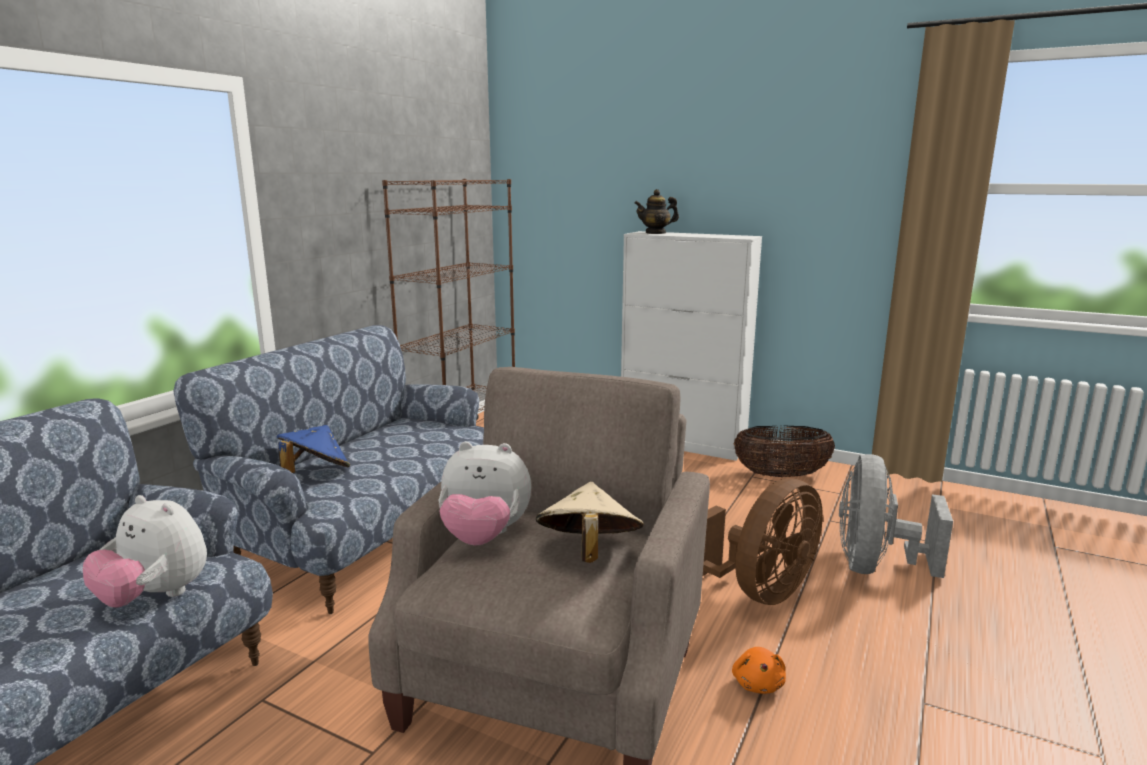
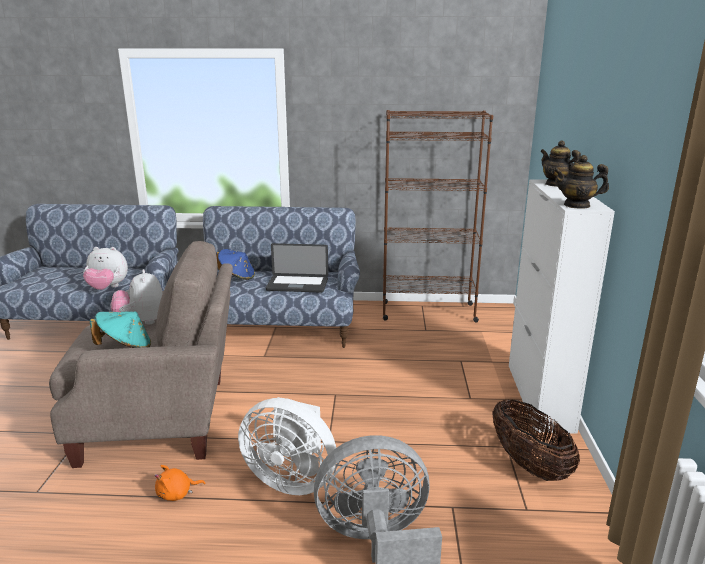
camera: 65 degrees right, 5 degrees up
plush toy [83,495,207,608] -> plush toy turned 90 degrees counterclockwise [83,247,128,290]
beige hat [536,482,644,563] -> turquoise hat [90,311,151,348]
brown fan [703,478,823,605] -> white fan [238,397,336,495]
none -> laptop [266,243,328,293]
none -> teapot [553,155,609,209]

